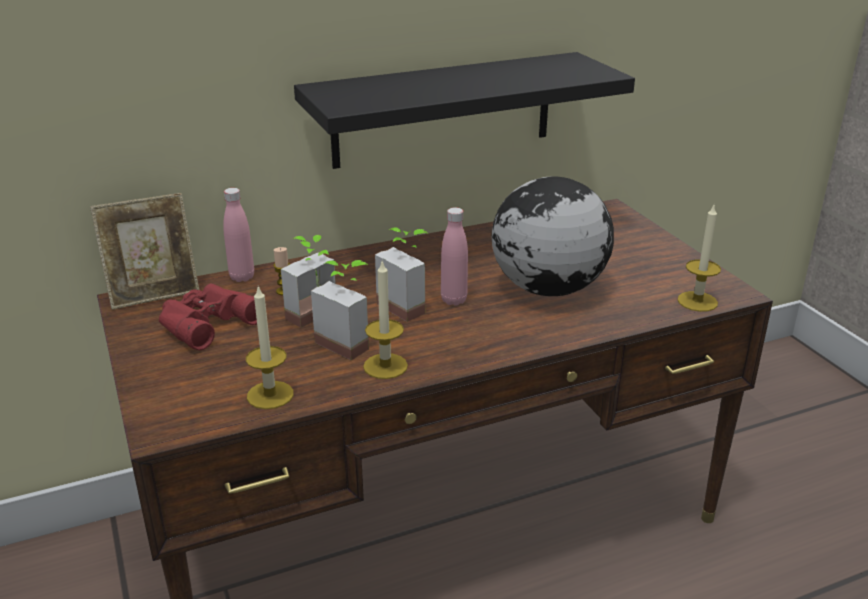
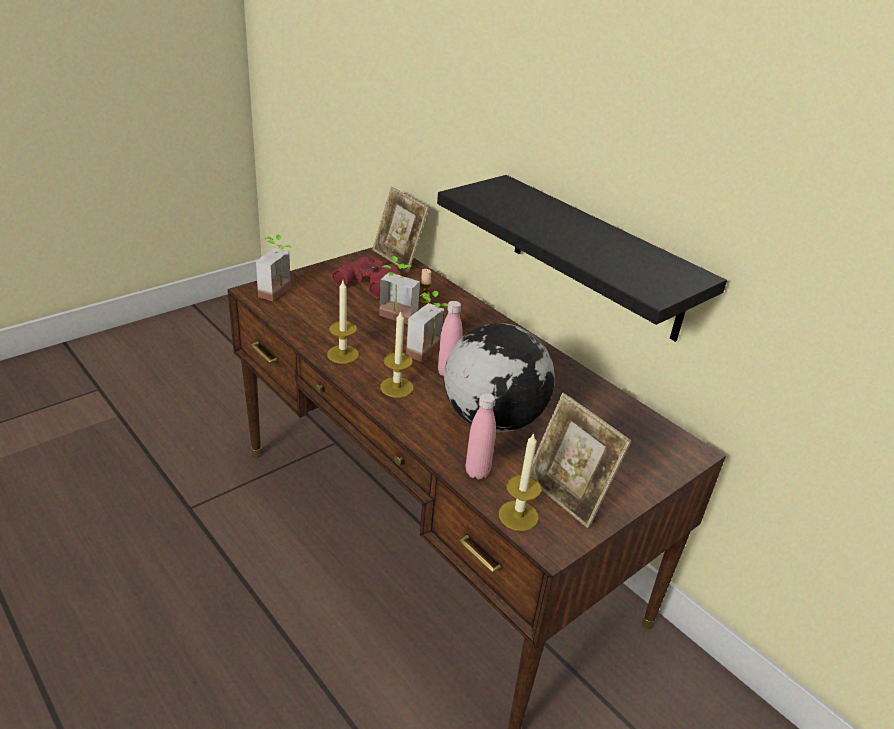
camera: 70 degrees right, 5 degrees up
pink bottle [223,188,254,282] -> pink bottle moved to [466,393,496,480]
candle [246,286,294,409] -> candle moved to [380,311,413,398]
potted plant [311,260,369,360] -> potted plant moved to [256,235,292,301]
none -> picture frame [530,393,632,528]

